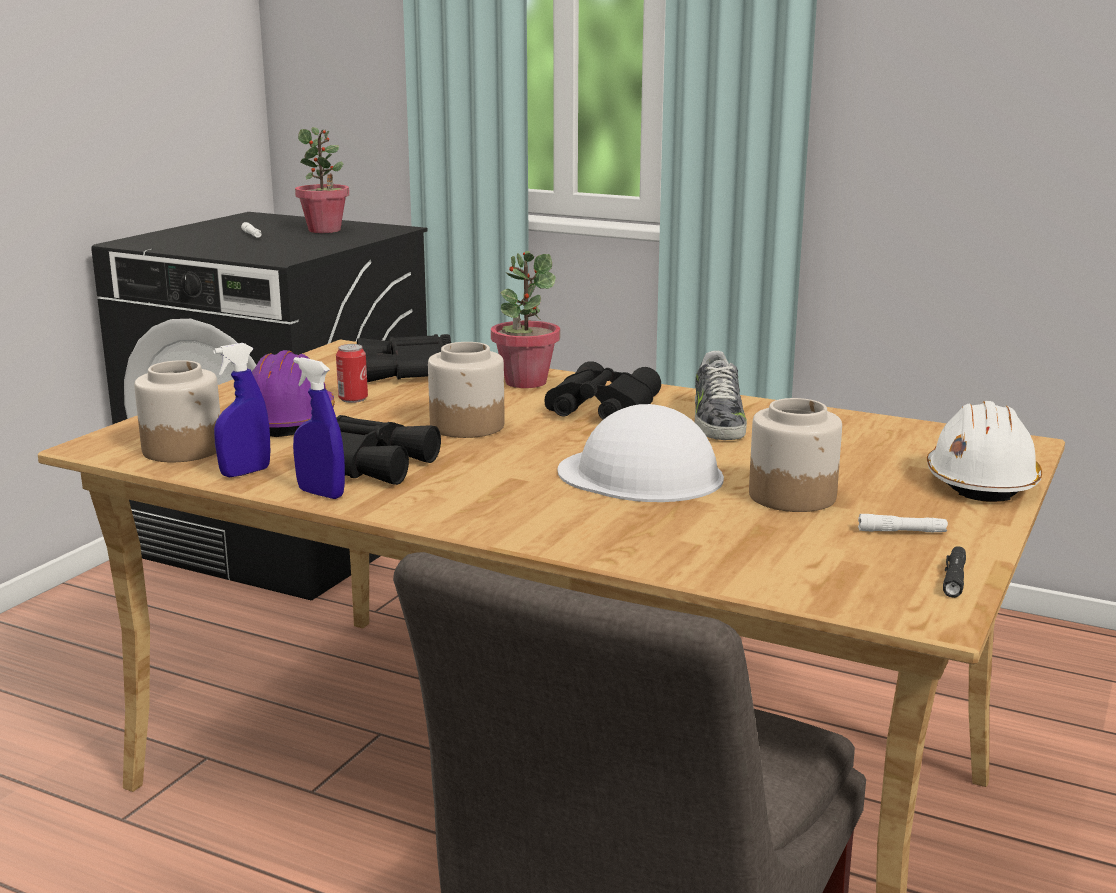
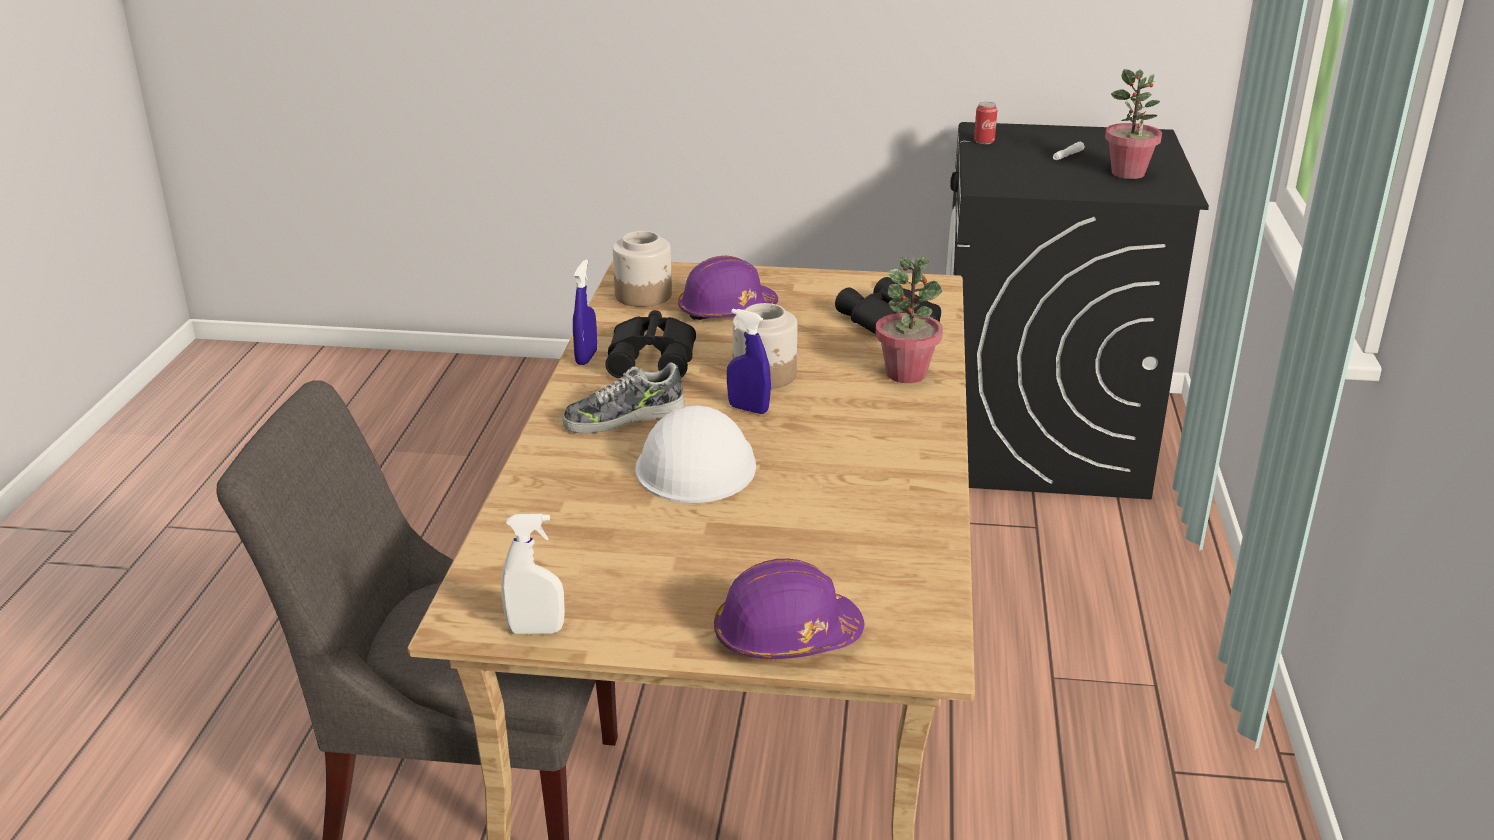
camera: 70 degrees right, 10 degrees up
blue spray bottle [213,343,270,478] -> blue spray bottle moved to [727,309,771,414]
can [336,344,368,403] -> can moved to [974,102,997,144]
black binoculars [545,361,661,420] -> none
shoe [694,351,747,440] -> shoe moved to [562,362,685,434]
jar [749,398,842,512] -> none
white flashlight [858,514,948,532] -> none
white hard hat [927,401,1042,502] -> purple hard hat [714,559,864,659]
black flashlight [943,547,966,598] -> white spray bottle [501,514,565,634]

